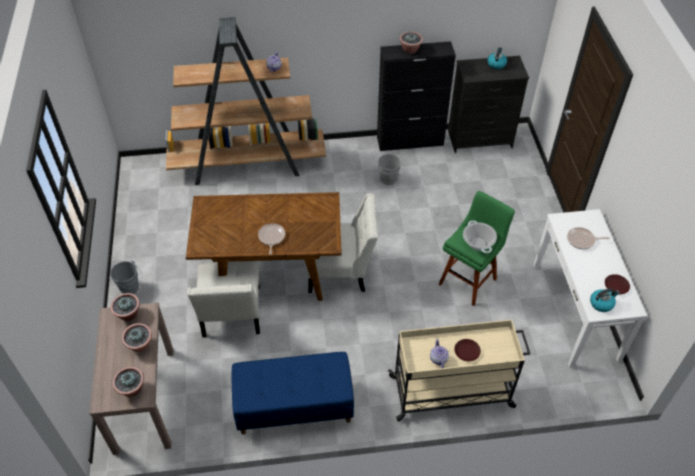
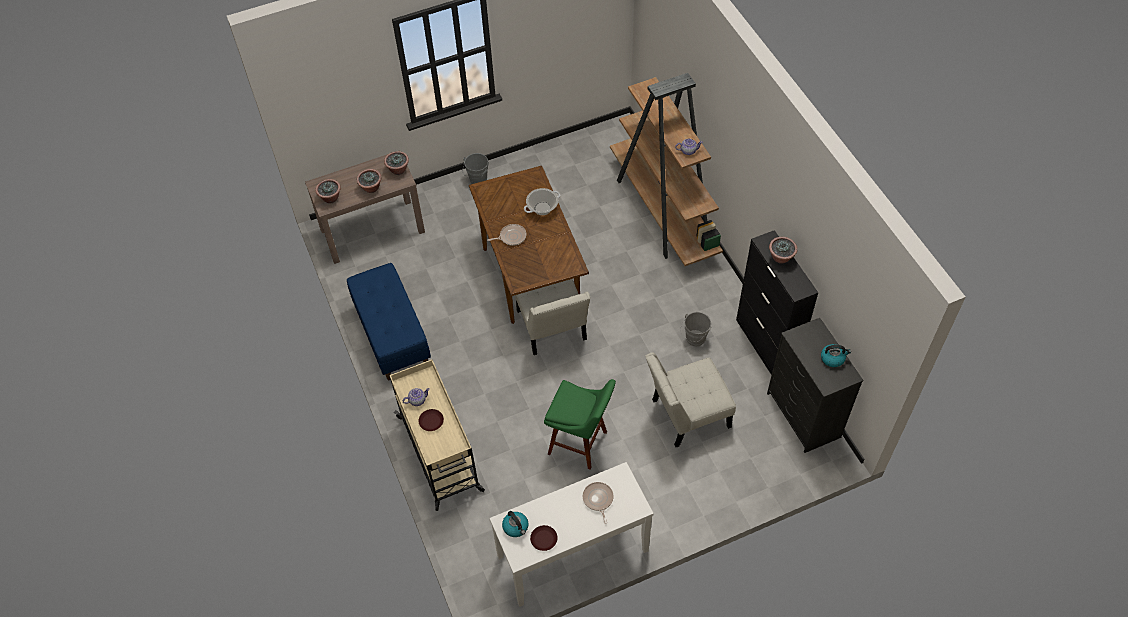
camera: 75 degrees right, 5 degrees up
white chair [187,261,260,337] -> white chair moved to [645,352,736,447]
cooking pot [463,220,497,253] -> cooking pot moved to [524,188,561,215]

